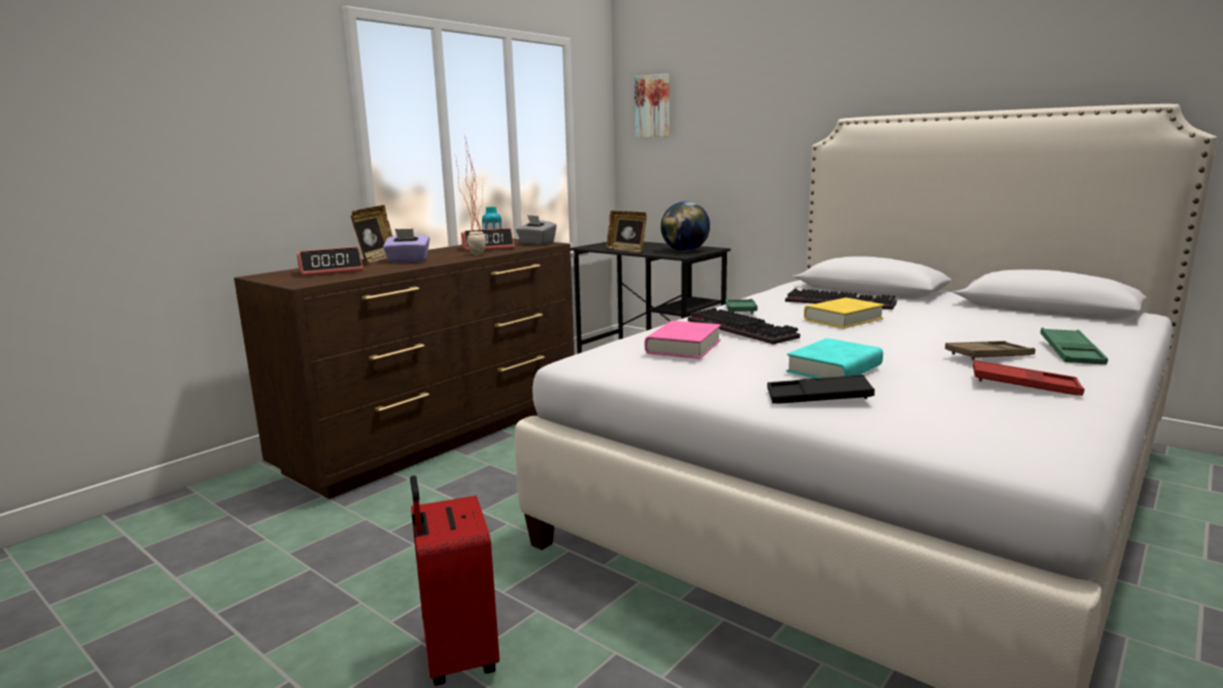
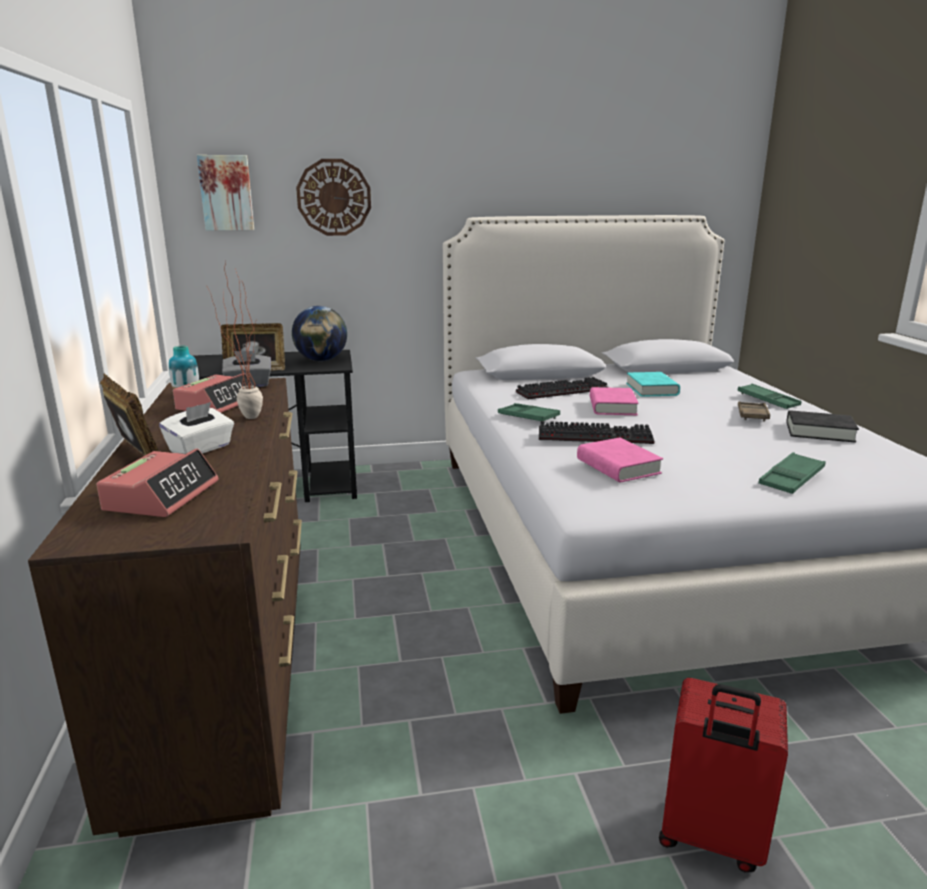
camera: 50 degrees left, 5 degrees up
purple tissue box [383,229,430,263] -> white tissue box [159,402,234,454]
black tray [767,374,875,403] -> green tray [758,452,826,494]
turquoise book [786,338,883,378] -> turquoise book moved to [626,372,680,397]
yellow book [804,298,884,328] -> pink book [590,387,639,415]
red tray [973,360,1084,396] -> black book [786,410,859,443]
none -> wall clock [296,159,371,236]

